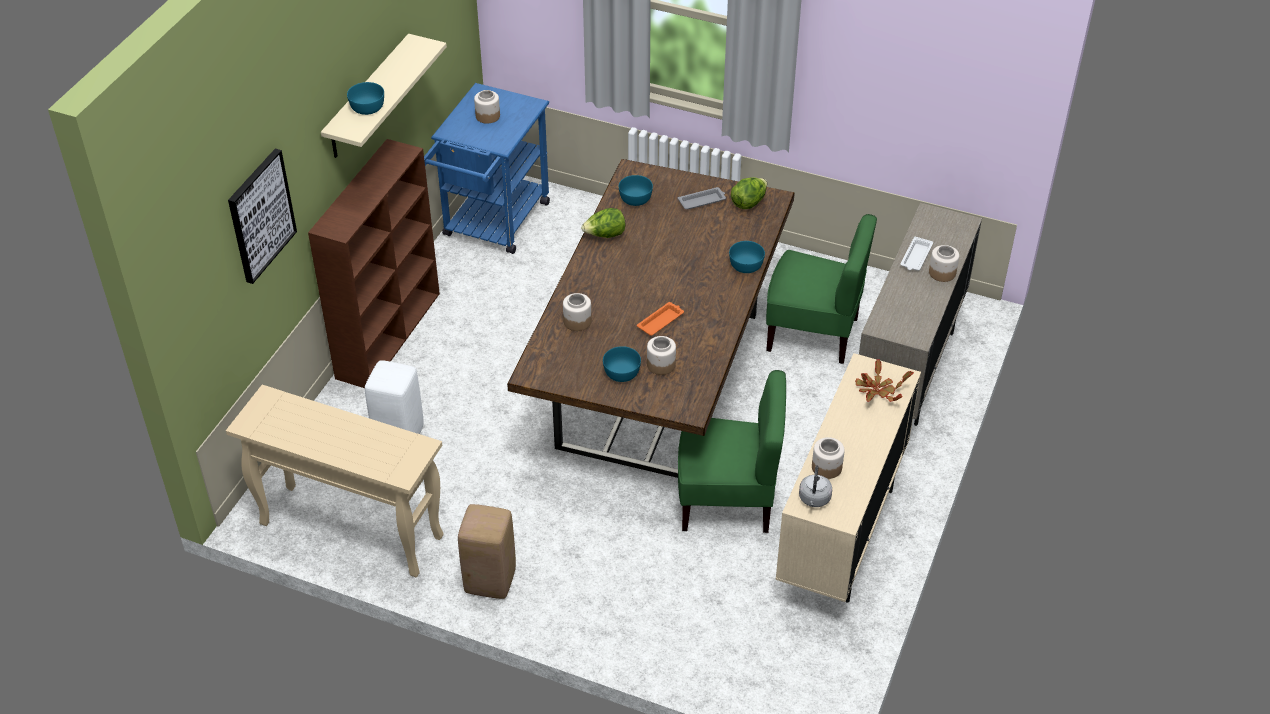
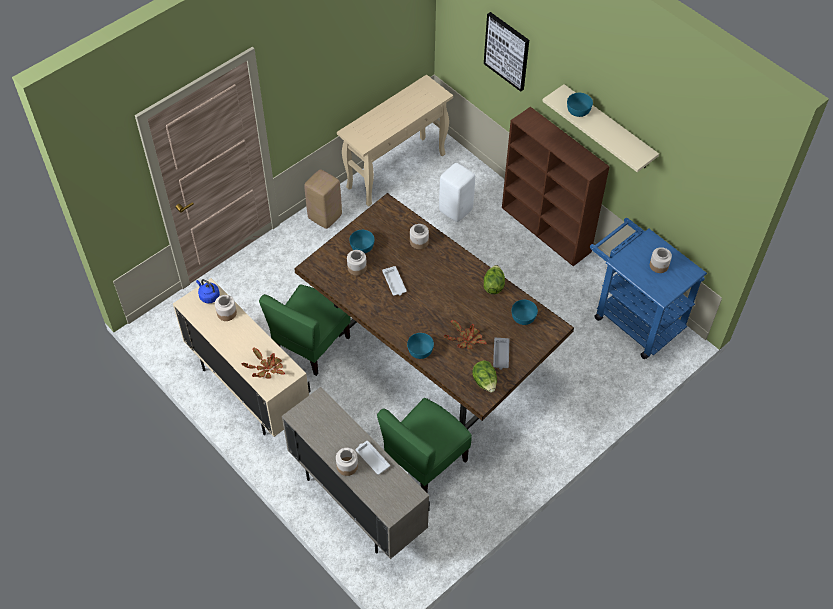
camera: 115 degrees right, 10 degrees up
orange tray [637,302,684,336] -> white tray [382,266,407,296]
grey kettle [799,465,832,507] -> blue kettle [196,279,220,303]
none -> potted plant [444,320,487,349]

